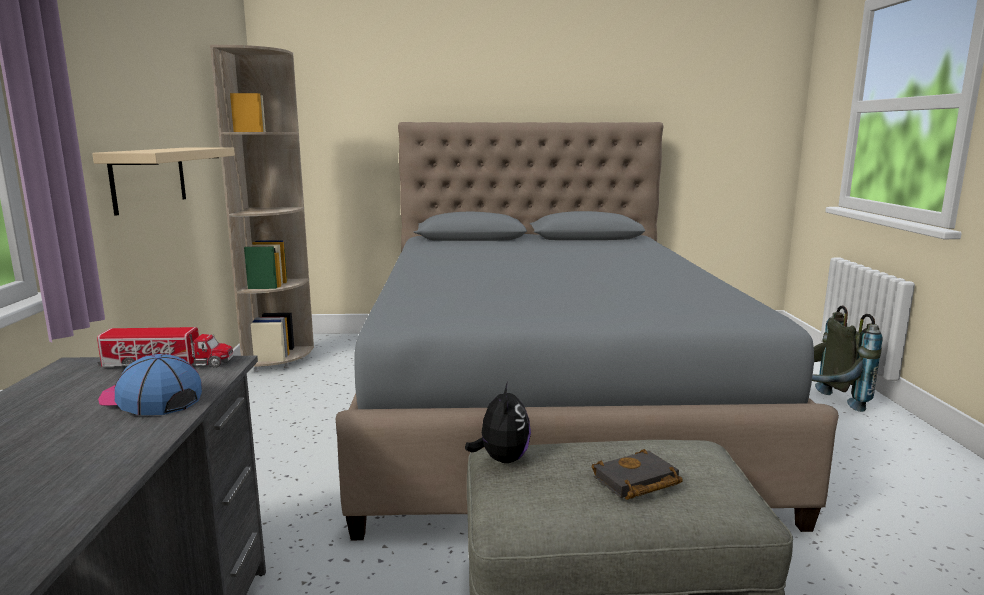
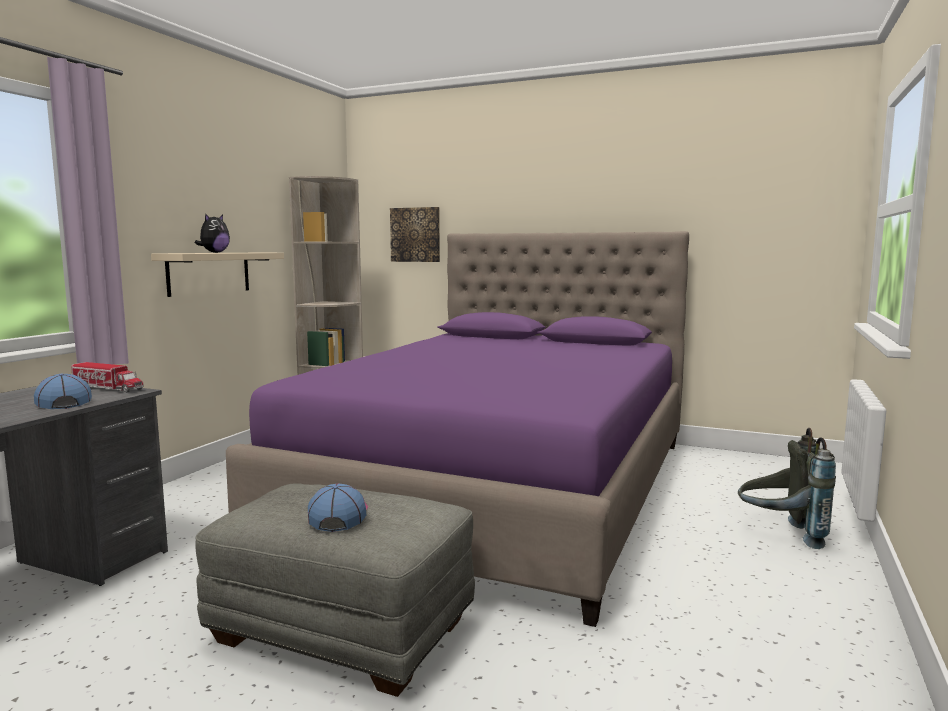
camera: 25 degrees right, 5 degrees down
grey bed [336,122,839,540] -> purple bed [226,231,689,627]
plush toy [465,382,531,463] -> plush toy moved to [195,214,230,253]
black book [592,449,683,500] -> cap [308,483,368,532]
none -> picture [390,207,440,262]

